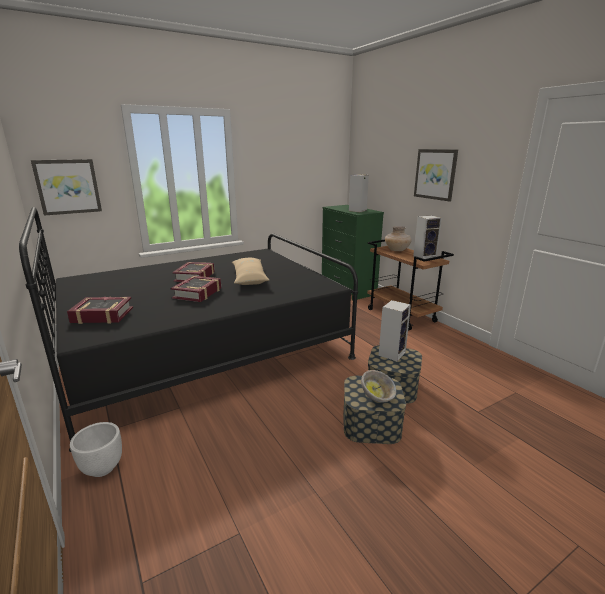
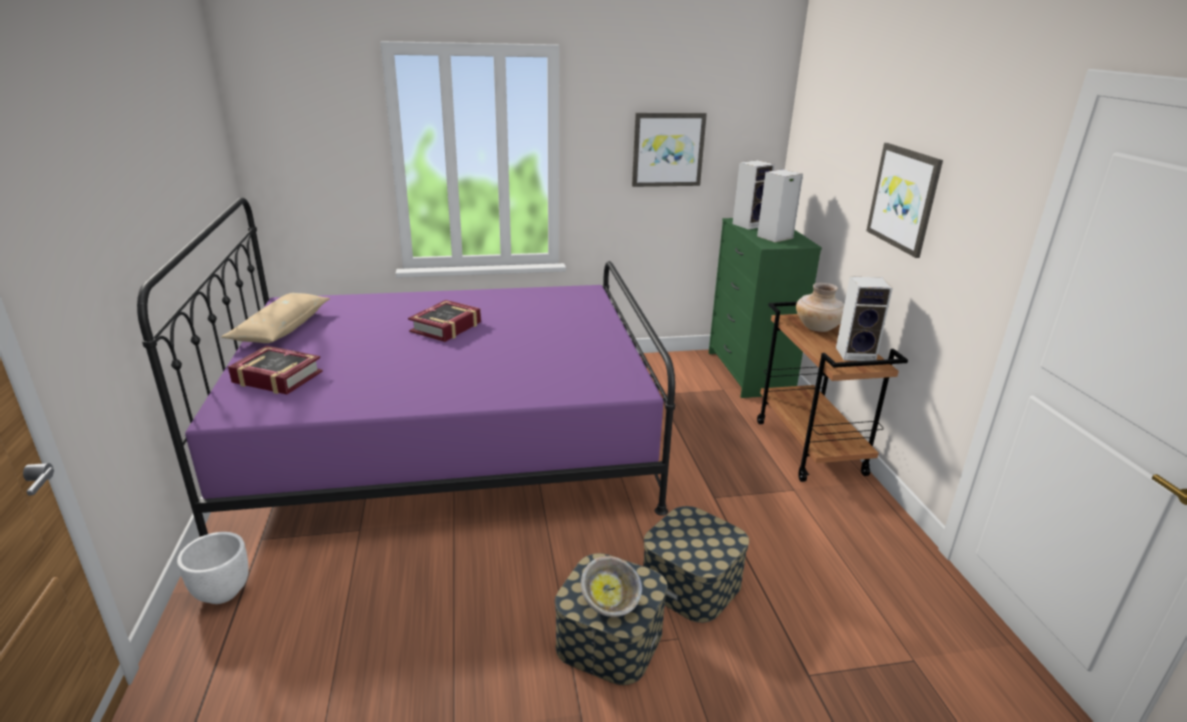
camera: 20 degrees right, 5 degrees up
black bed [19,207,358,452] -> purple bed [137,197,675,537]
picture [31,159,102,216] -> picture moved to [632,113,707,187]
book [170,276,221,302] -> none
beige pillow [232,258,269,285] -> beige pillow moved to [221,293,330,343]
speaker [379,300,411,361] -> speaker moved to [732,160,775,230]

